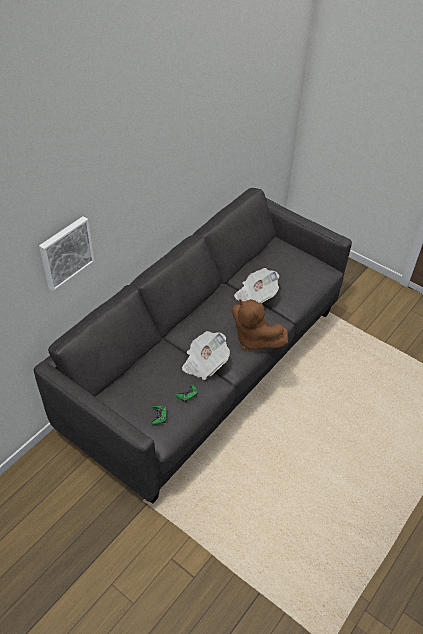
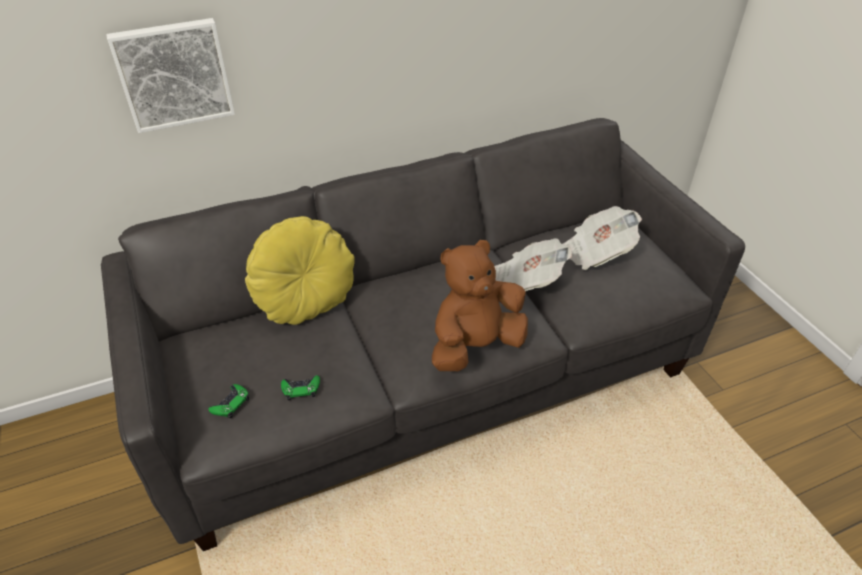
camera: 30 degrees right, 5 degrees down
newspaper [182,331,230,380] -> newspaper moved to [563,206,642,270]
brown plush toy [232,299,288,350] -> brown plush toy turned 75 degrees clockwise [432,240,528,371]
none -> yellow pillow [245,216,355,325]

